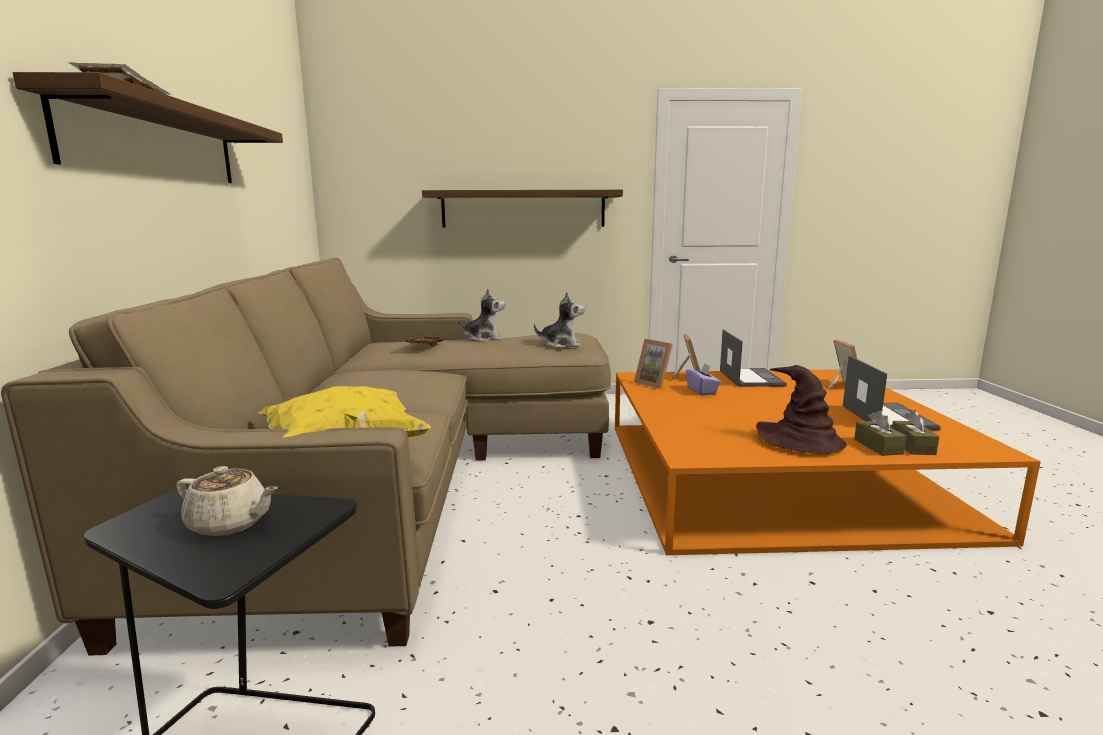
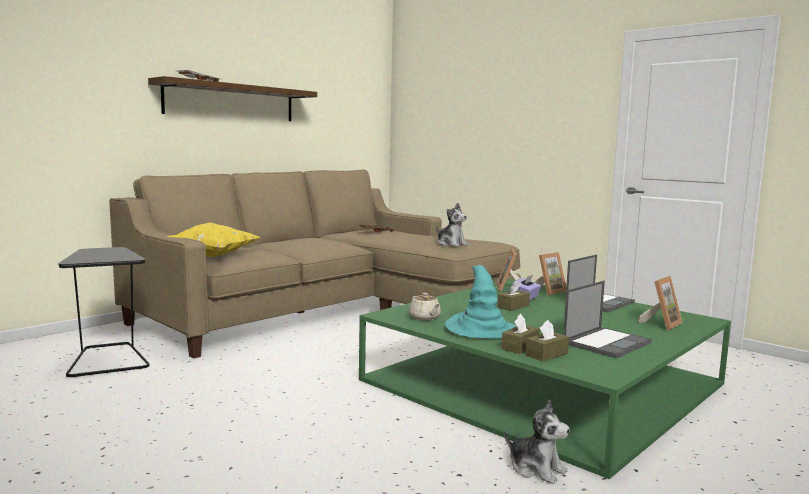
camera: 45 degrees right, 5 degrees down
beige teapot [176,466,278,537] -> beige teapot moved to [408,293,441,320]
shelf [422,190,623,227] -> none
plush toy [457,289,506,342] -> plush toy moved to [504,400,570,484]
orange coffee table [615,369,1041,555] -> green coffee table [359,279,731,479]
brown hat [756,365,847,454] -> turquoise hat [445,265,516,339]
none -> brown tissue box [497,281,530,311]

